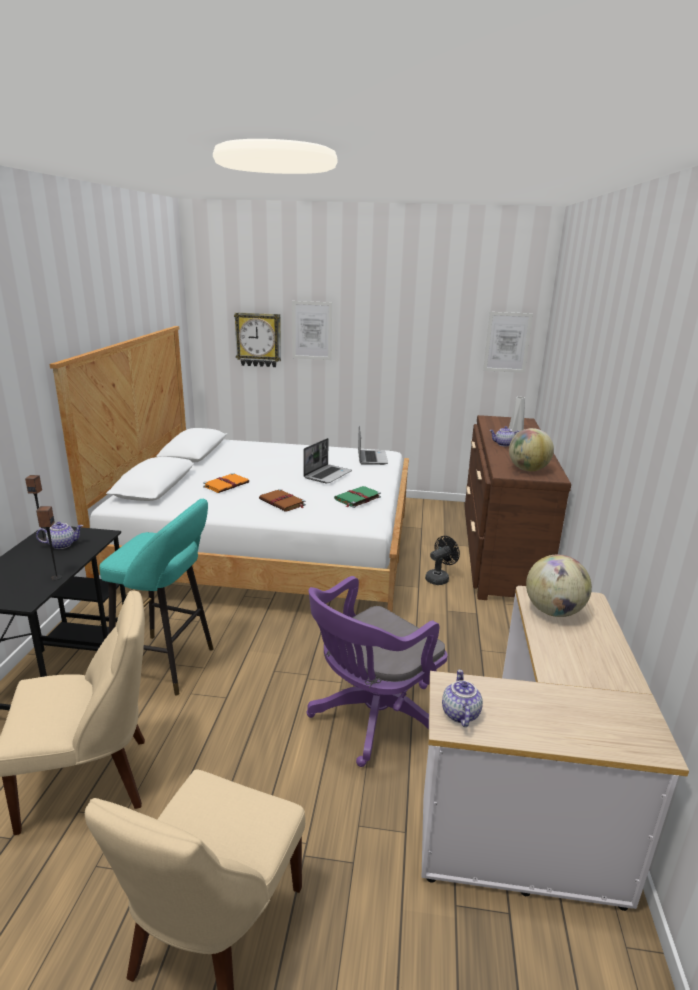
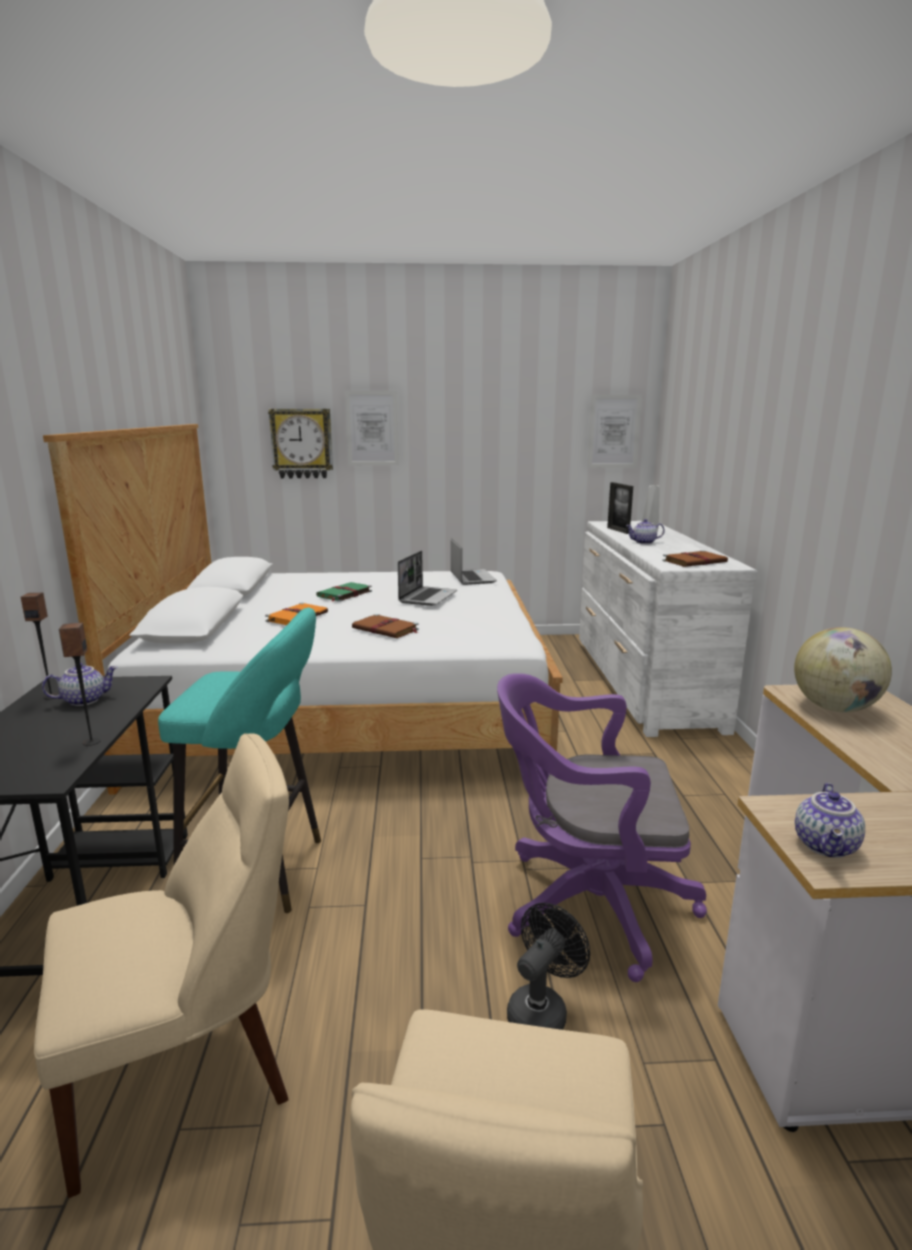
camera: 10 degrees left, 5 degrees down
purple office chair [306,576,448,767] -> purple office chair turned 60 degrees clockwise [497,673,707,982]
green book [334,486,381,508] -> green book moved to [316,582,372,602]
black fan [425,536,460,585] -> black fan moved to [507,903,590,1030]
teapot [442,670,483,727] -> teapot turned 150 degrees counterclockwise [795,783,865,858]
brown dresser [465,415,571,600] -> white dresser [579,521,757,737]
globe [509,428,554,471] -> brown book [663,550,728,567]
none -> picture frame [607,482,633,534]

